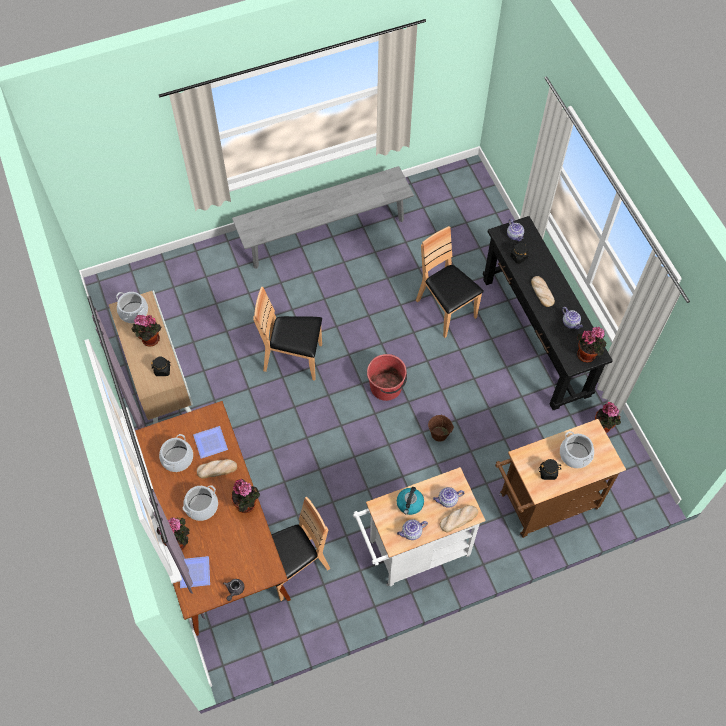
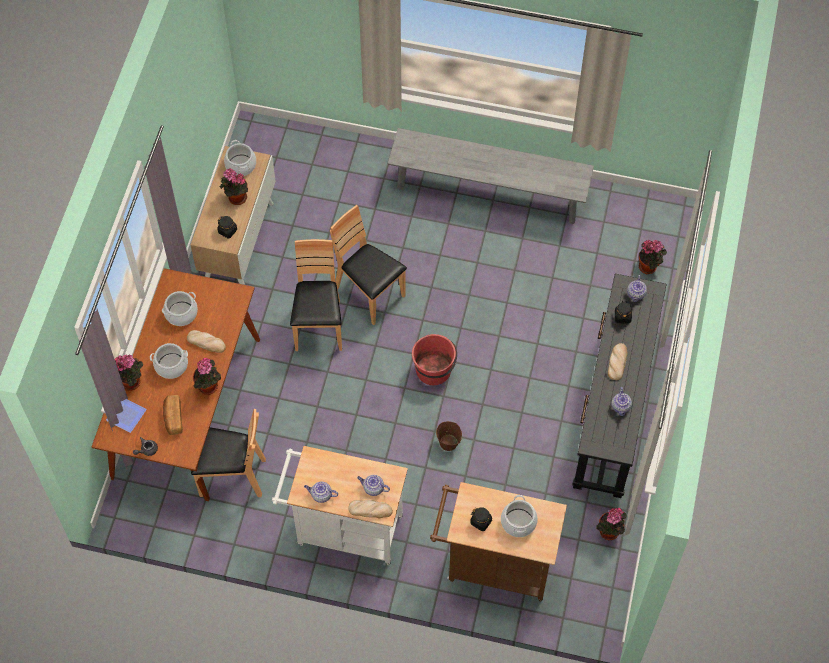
camera: 35 degrees right, 0 degrees up
plate [193,426,228,459] -> none
kettle [397,487,424,515] -> none
brown chair [416,226,484,338] -> brown chair moved to [290,239,342,351]
potted plant [576,327,606,363] -> potted plant moved to [639,240,667,274]
none -> bread [163,395,183,435]

